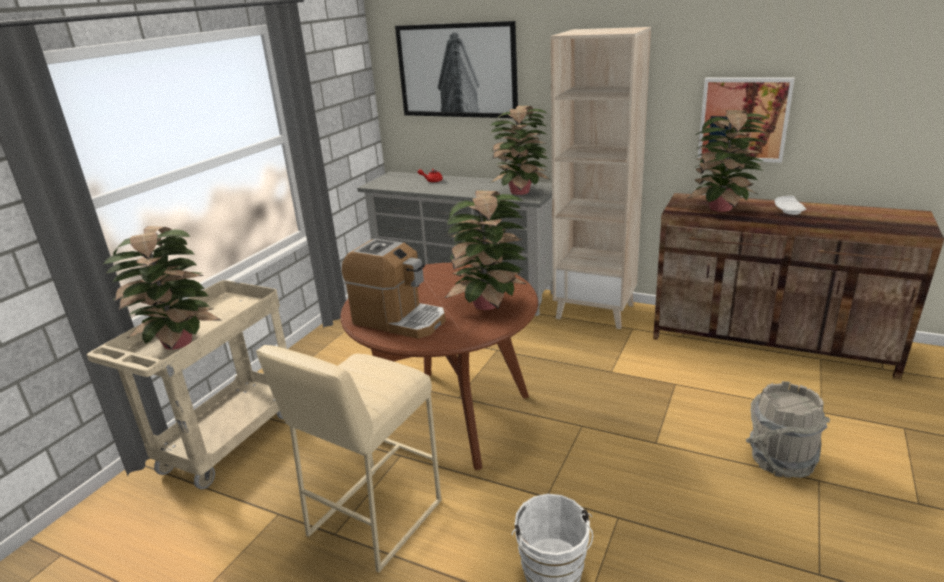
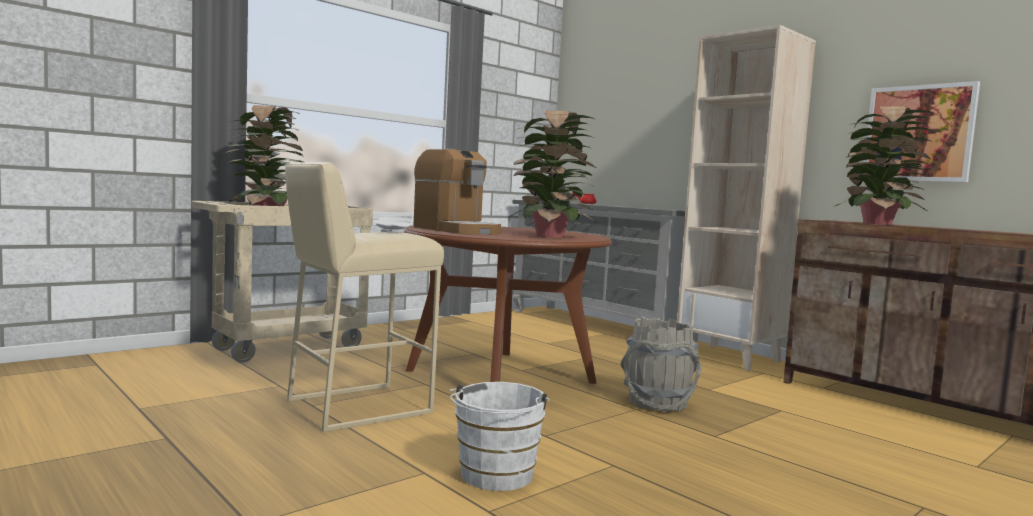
camera: 20 degrees right, 20 degrees down
picture [395,21,518,118] -> none
potted plant [490,106,551,195] -> none
grey bucket [746,381,830,478] -> grey bucket moved to [621,317,702,412]
white plate [774,196,806,215] -> white plate moved to [376,215,413,233]

